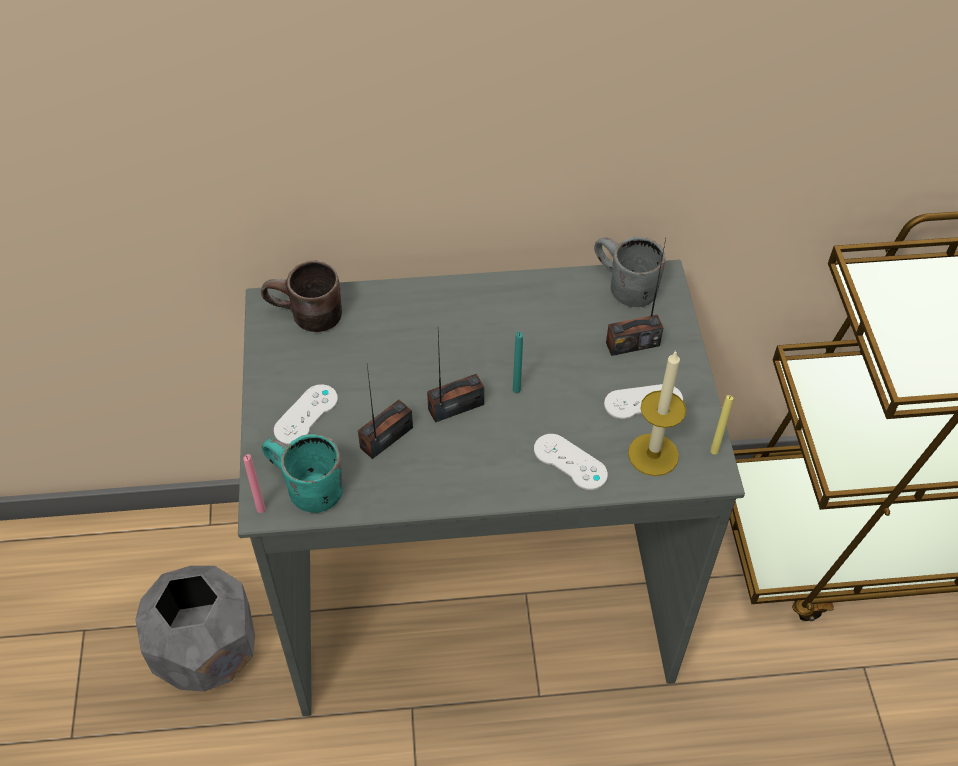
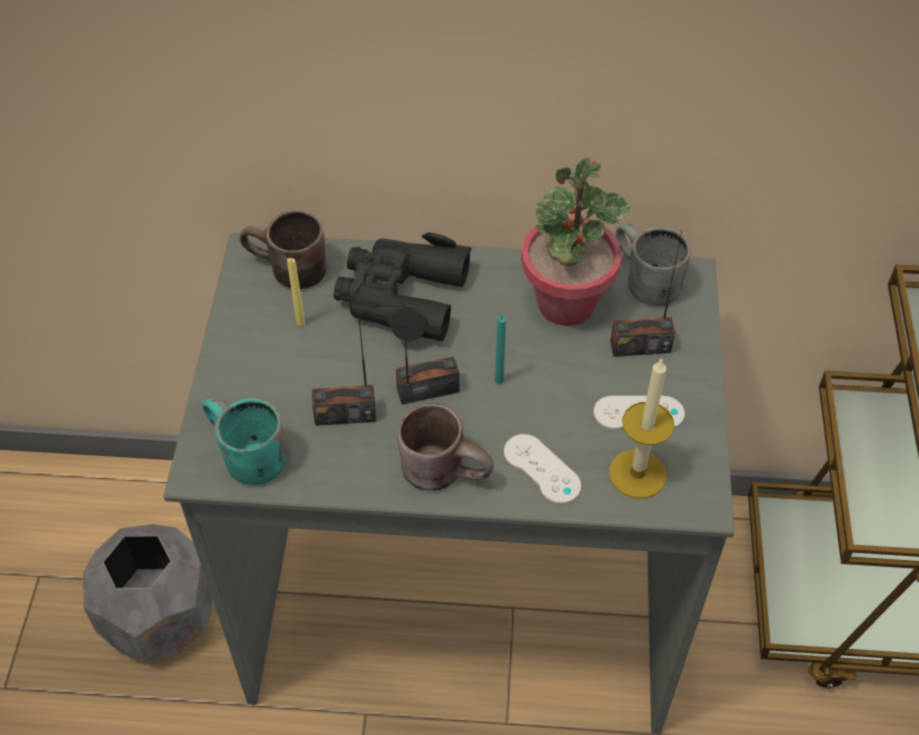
camera: 10 degrees right, 0 degrees up
pink candle [243,454,265,513] -> none
white game controller [273,384,338,445] -> none
radio [358,365,413,459] -> radio turned 150 degrees counterclockwise [312,300,376,426]
yellow candle [710,395,734,455] -> yellow candle moved to [287,258,305,326]
none -> black binoculars [333,233,472,342]
none -> brown mug [398,403,494,491]
none -> potted plant [521,158,630,326]

